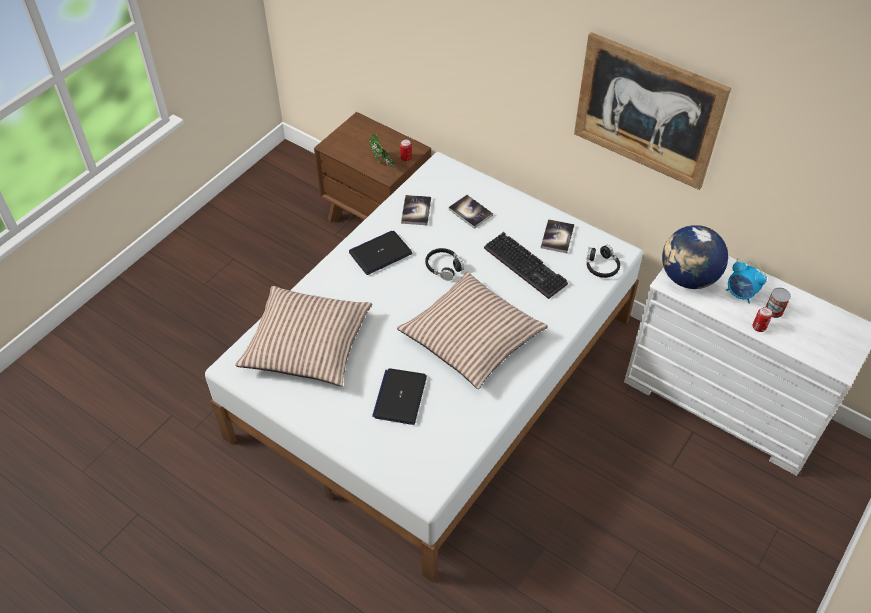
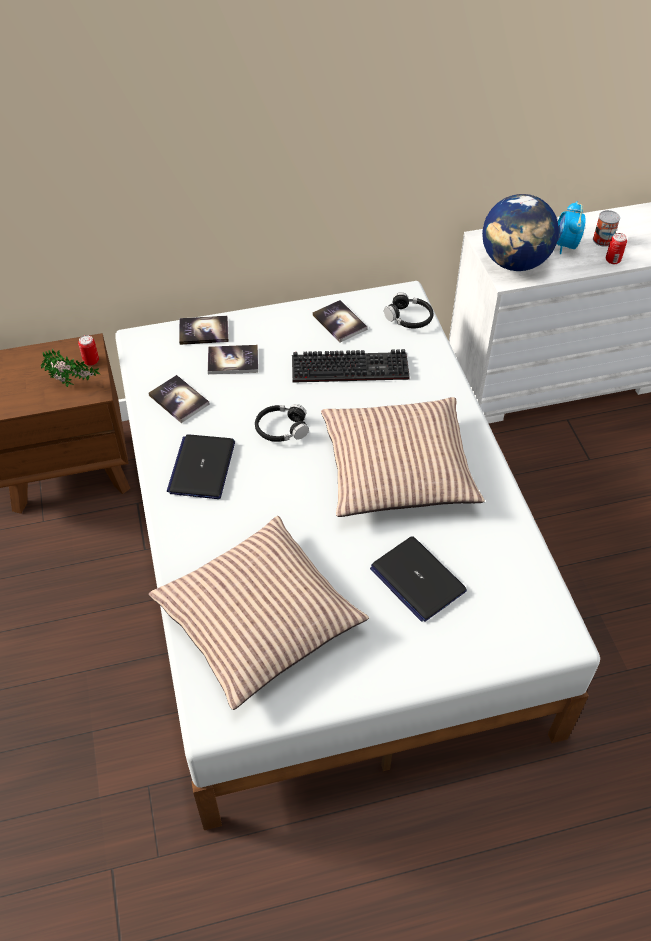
camera: 50 degrees left, 0 degrees up
picture [574,32,731,190] -> none
alarm clock [726,261,767,304] -> alarm clock turned 105 degrees clockwise [557,201,586,254]
none -> book [179,316,229,345]

